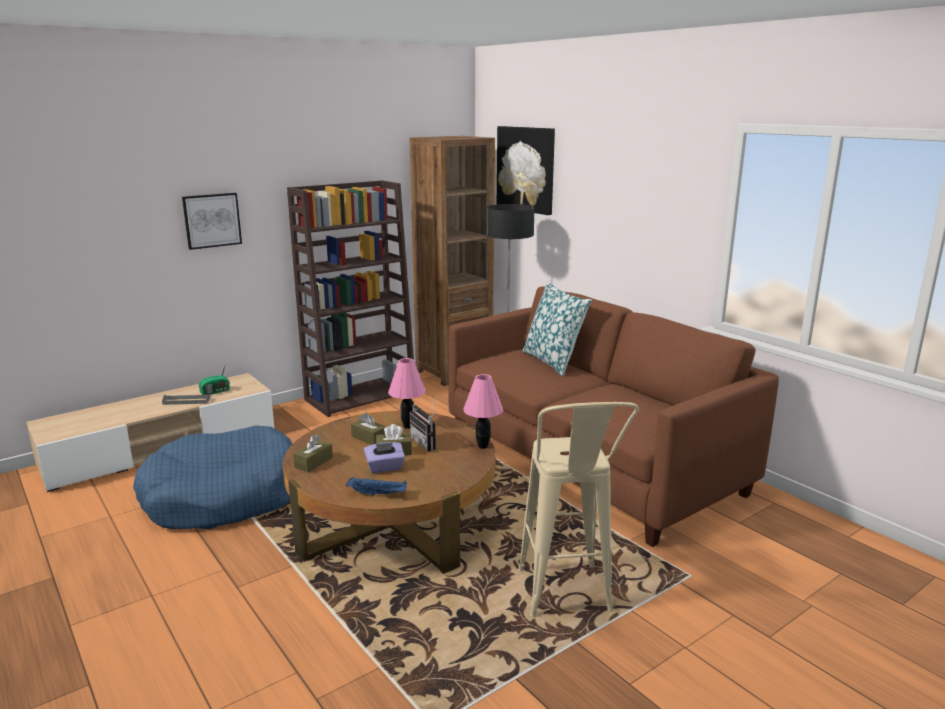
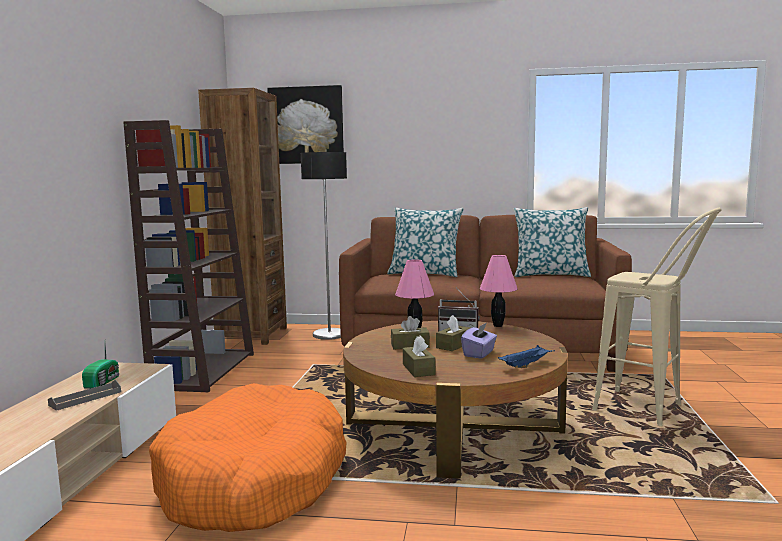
camera: 45 degrees left, 10 degrees down
blue dog bed [133,426,292,529] -> orange dog bed [149,383,346,532]
picture [182,193,242,250] -> none
none -> pillow [513,207,591,277]

